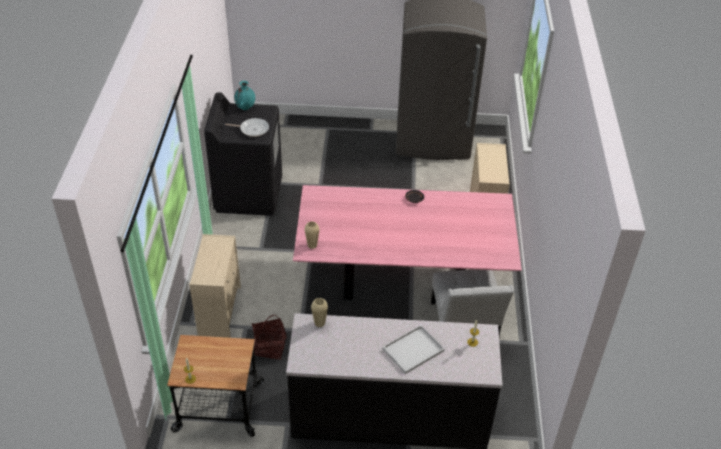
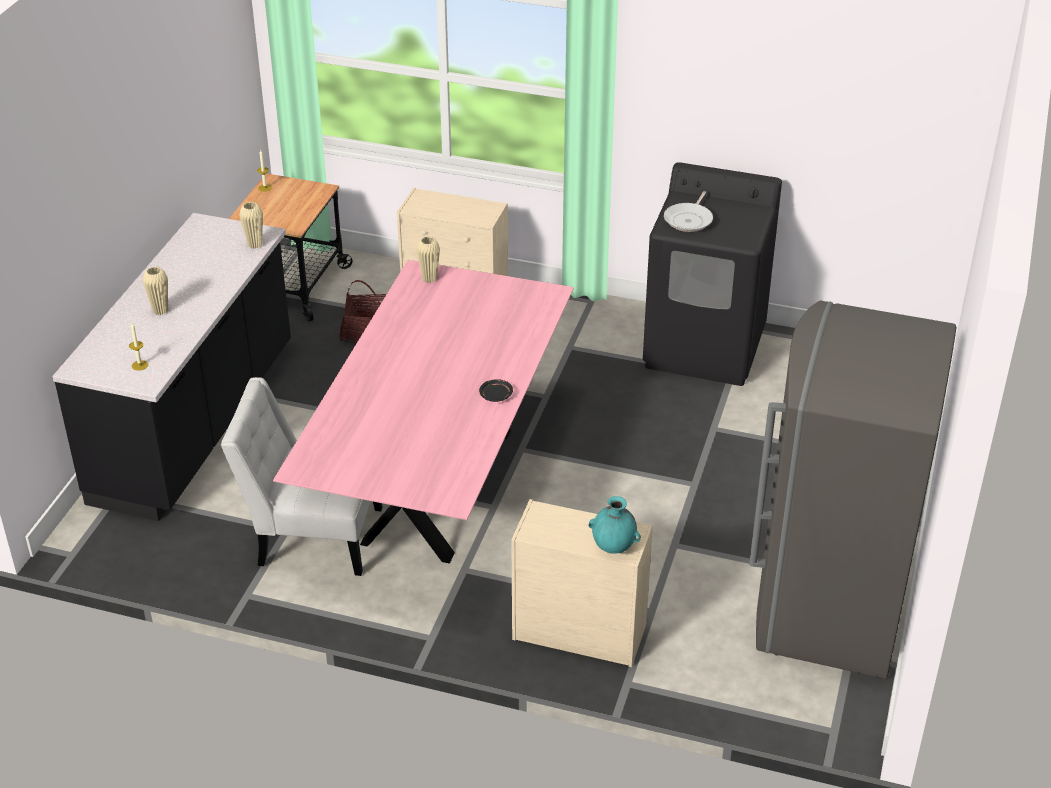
camera: 105 degrees right, 5 degrees down
turquoise vase [234,81,255,110] -> turquoise vase moved to [589,496,641,554]
white tray [382,325,445,374] -> beige vase [143,266,168,315]

